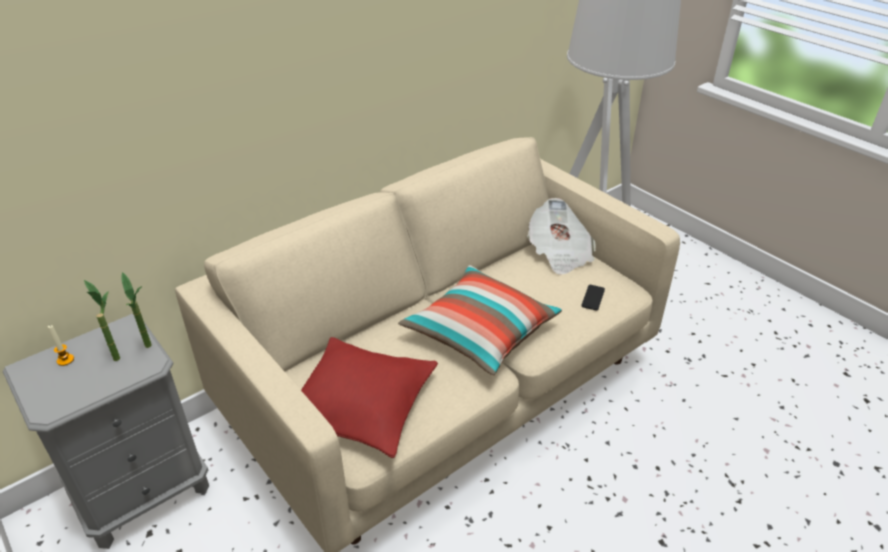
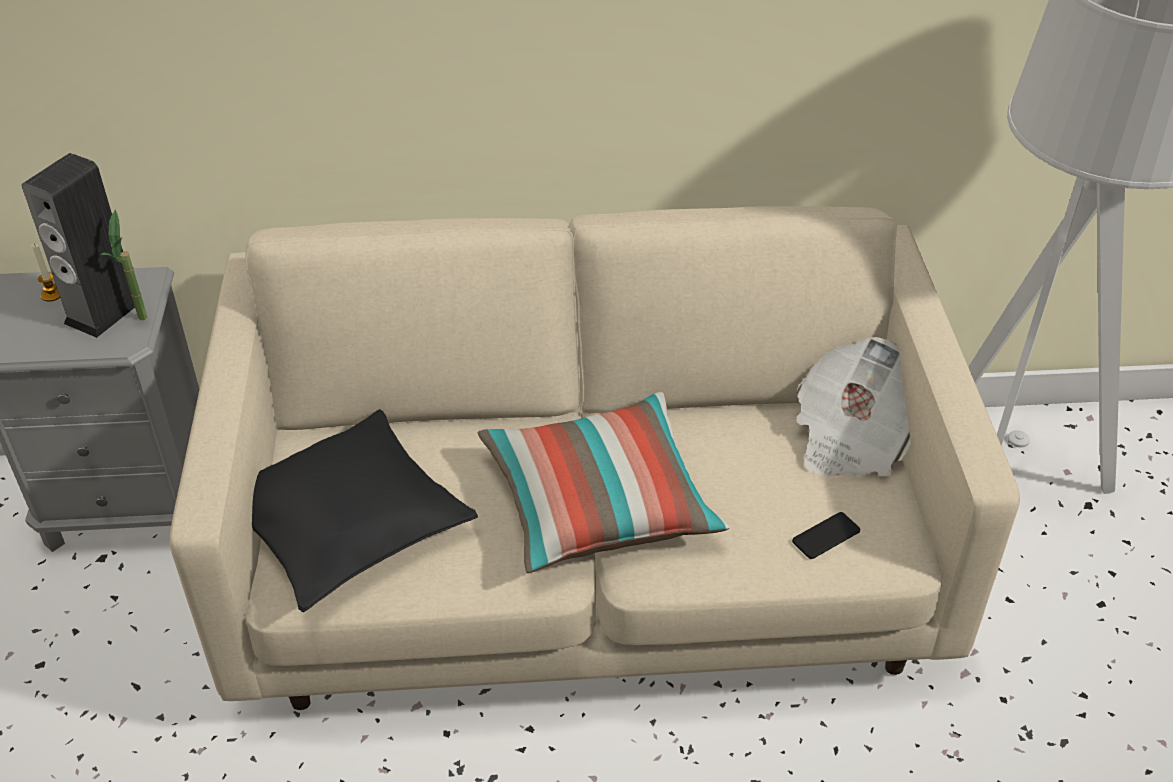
camera: 35 degrees right, 5 degrees up
potted plant [84,280,120,361] -> speaker [22,153,135,338]
red pillow [301,337,438,458] -> black pillow [252,409,478,612]

